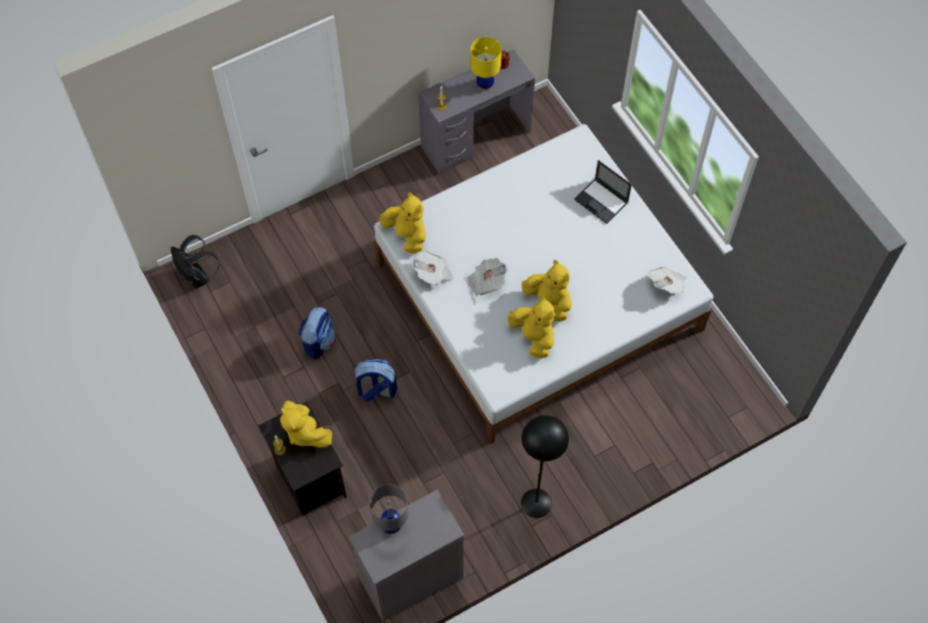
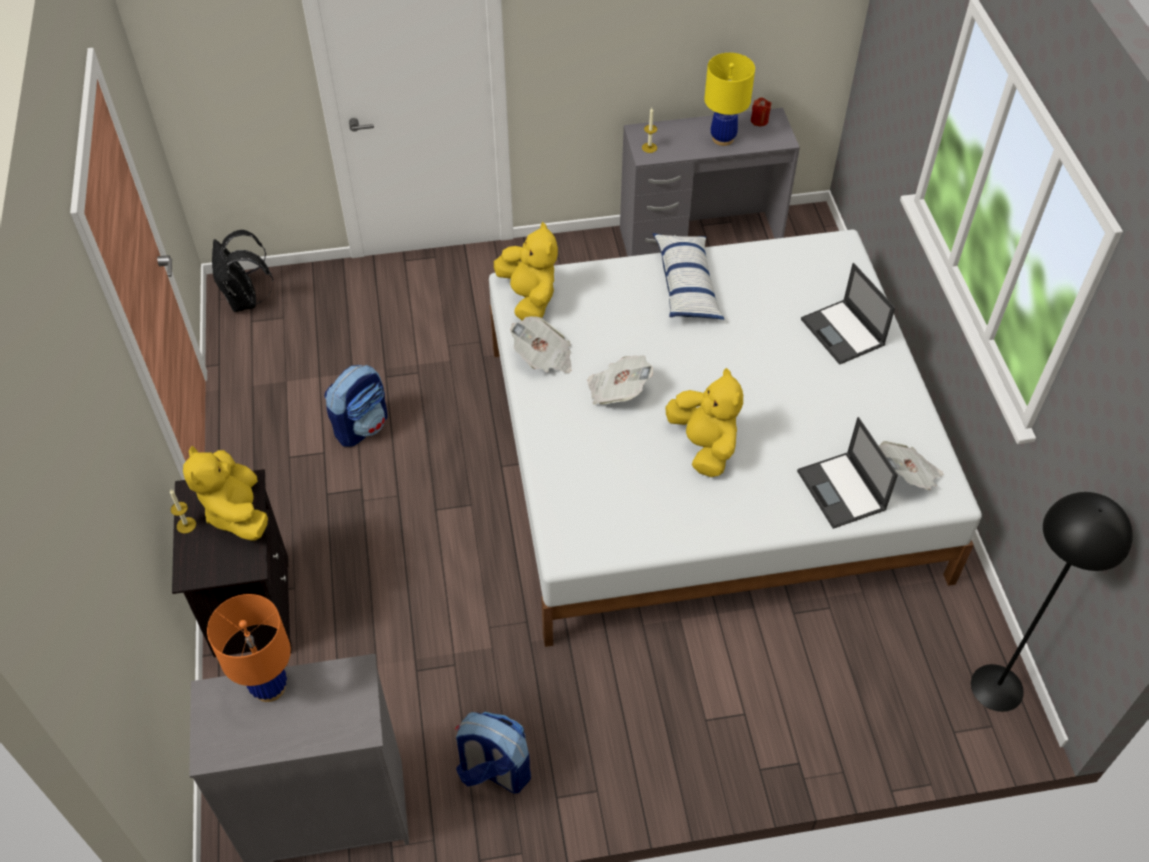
camera: 20 degrees right, 10 degrees down
backpack [353,359,397,402] -> backpack moved to [455,712,531,794]
grey table lamp [369,484,409,534] -> orange table lamp [207,594,291,702]
yellow plush toy [508,296,555,358] -> none
black floor lamp [521,415,569,518] -> black floor lamp moved to [971,492,1133,712]
none -> pillow [653,233,724,320]
none -> laptop [797,417,898,529]

